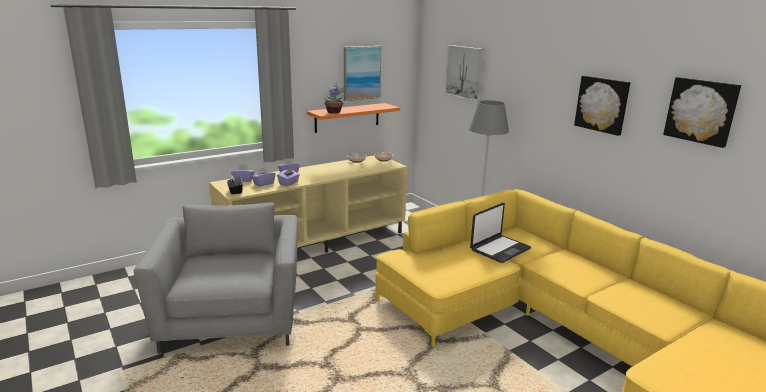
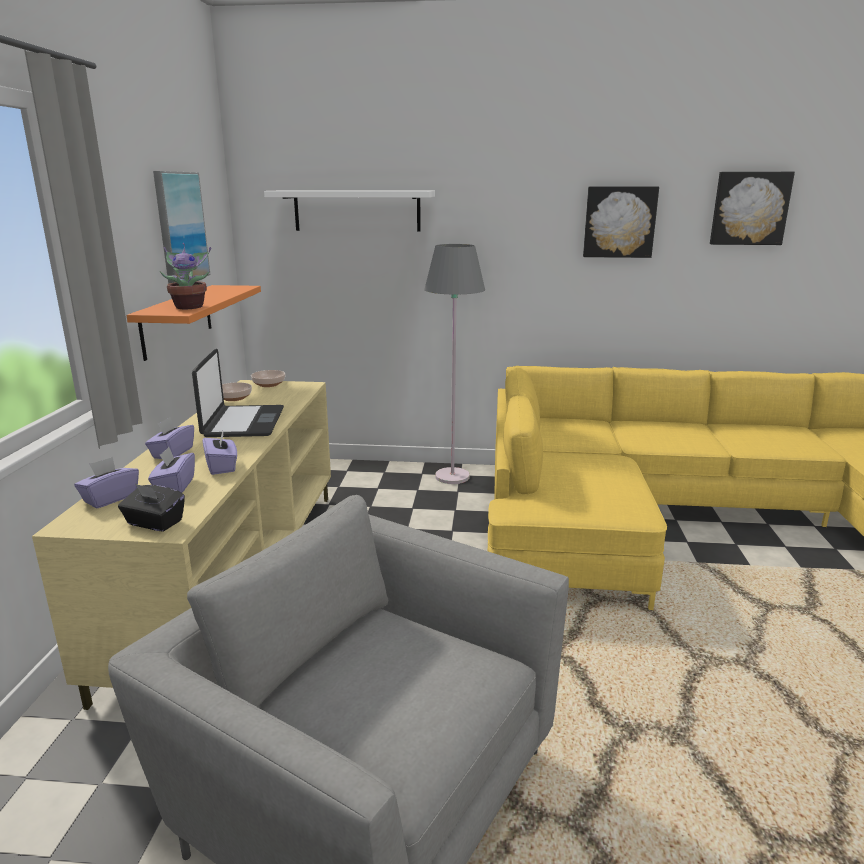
camera: 50 degrees left, 0 degrees up
picture [445,45,485,102] -> white shelf [264,190,435,232]
laptop [470,203,531,263] -> laptop moved to [192,349,284,437]

